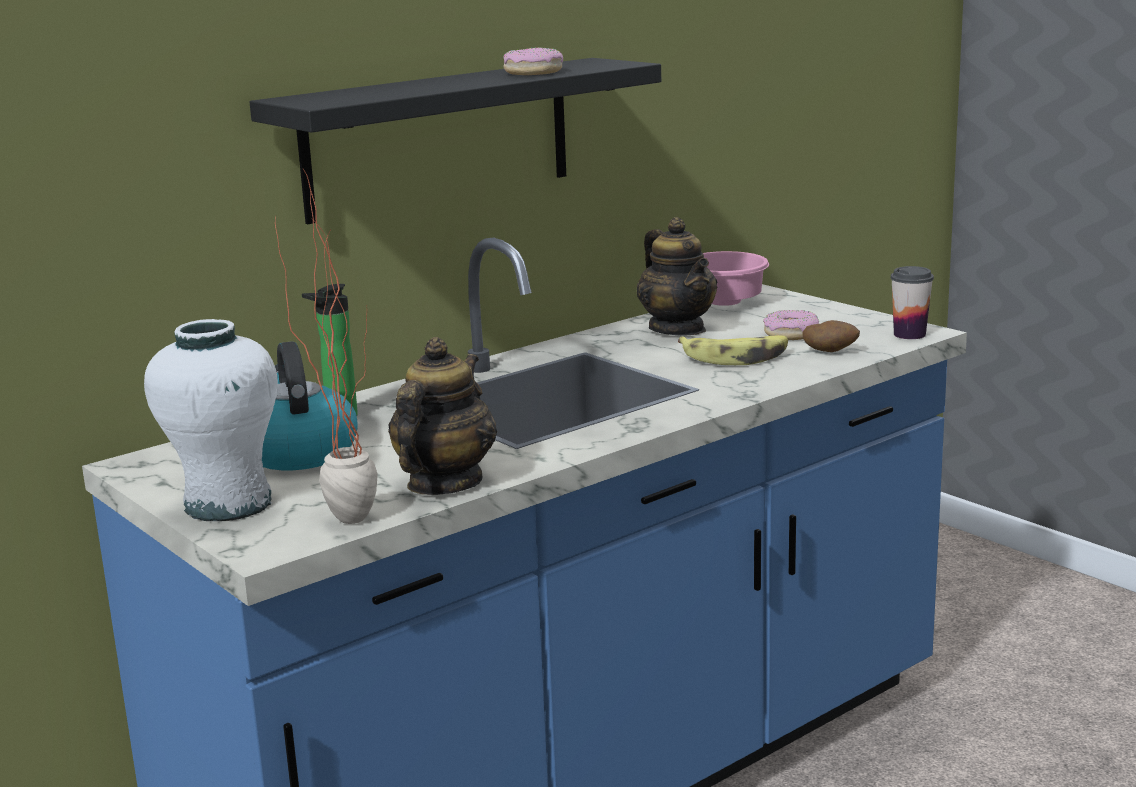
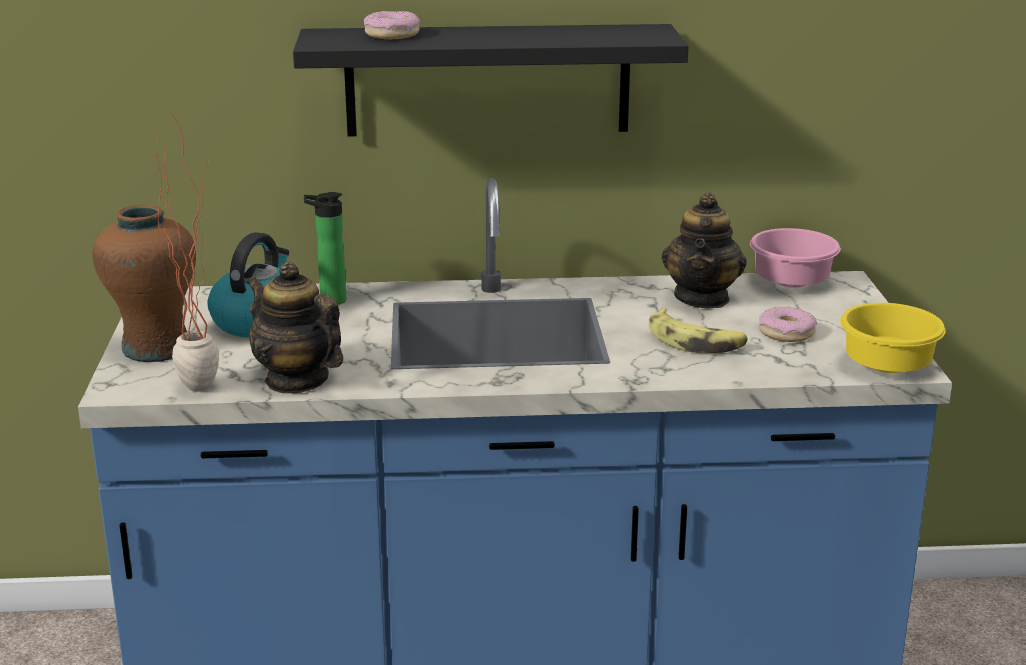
camera: 35 degrees right, 5 degrees up
white vase [144,319,278,521] -> brown vase [92,205,196,362]
teapot [388,337,497,495] -> teapot turned 105 degrees counterclockwise [246,261,343,394]
donut [503,47,563,75] -> donut moved to [364,11,420,39]
potato [803,320,860,352] -> none
cup [891,266,934,339] -> yellow bowl [840,303,945,373]

